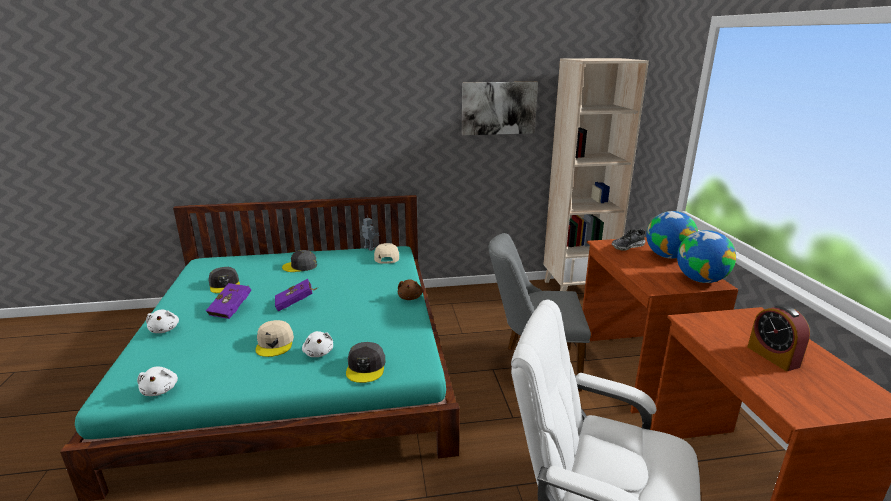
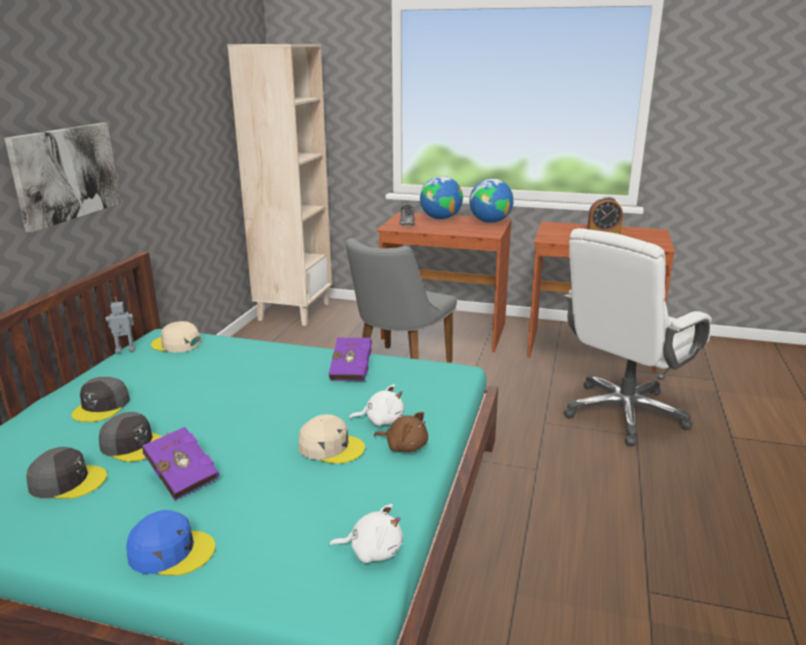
camera: 65 degrees left, 0 degrees up
white plush toy [146,310,179,333] -> blue cap [126,510,215,576]
purple book [275,279,317,312] -> purple book moved to [328,337,372,381]
grey cap [346,342,385,383] -> grey cap moved to [99,412,162,462]
brown plush toy [398,279,423,300] -> brown plush toy moved to [374,412,428,452]
picture [462,82,538,135] -> picture moved to [4,123,121,232]

